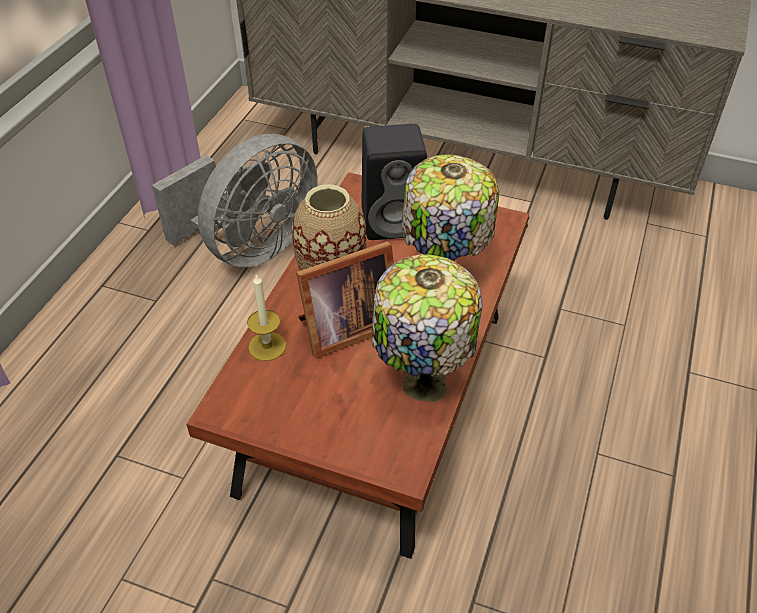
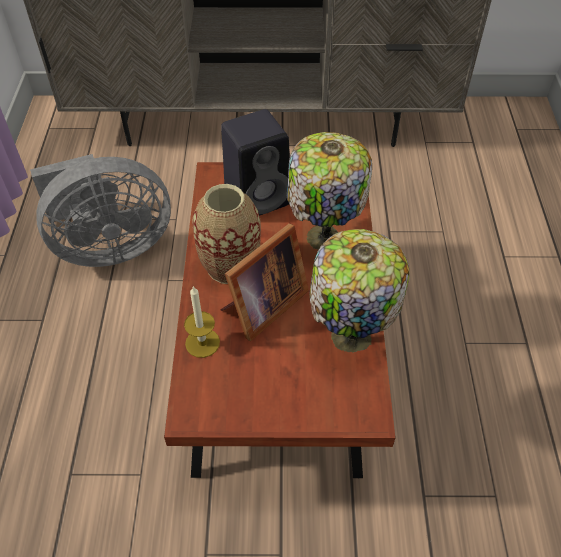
camera: 20 degrees left, 5 degrees up
grey fan [152,134,318,267] -> grey fan turned 45 degrees clockwise [30,154,171,267]

